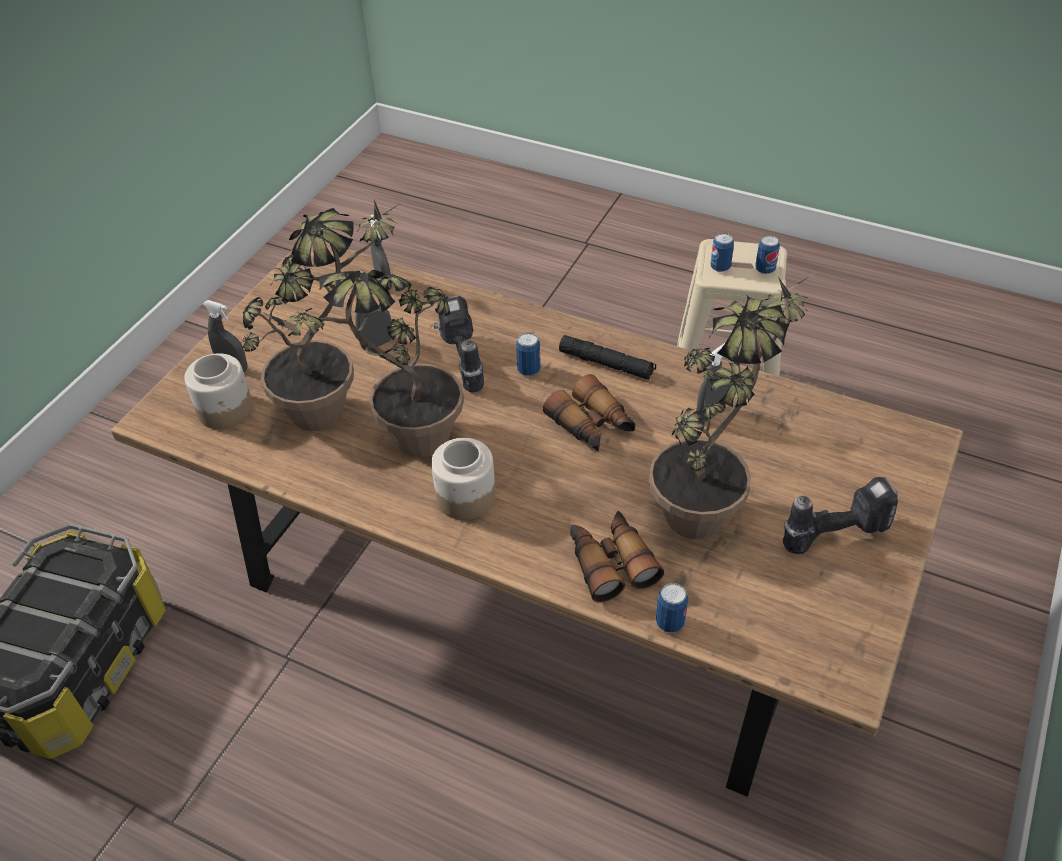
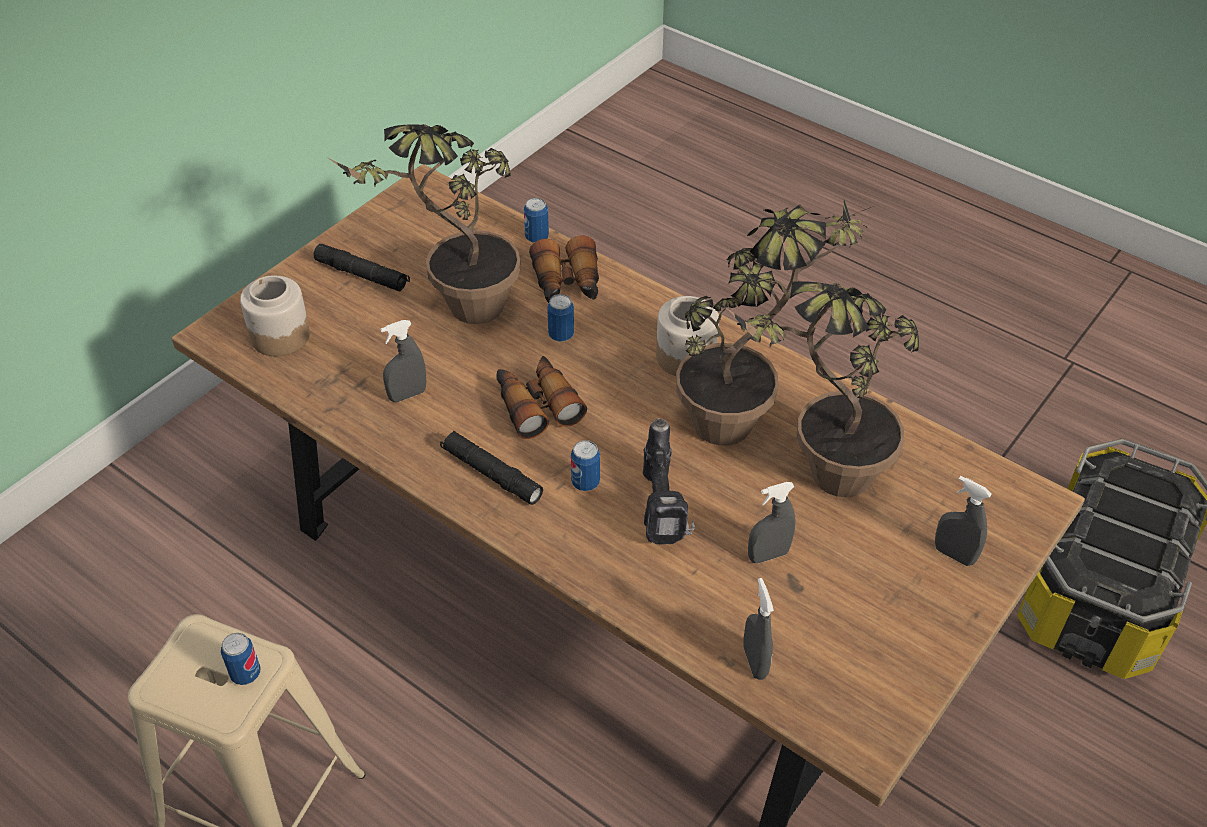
camera: 170 degrees left, 0 degrees up
jar [184,353,253,429] -> jar moved to [240,276,310,356]
can [755,235,780,274] -> can moved to [547,294,574,342]
power drill [783,477,898,554] -> black flashlight [314,244,410,292]

